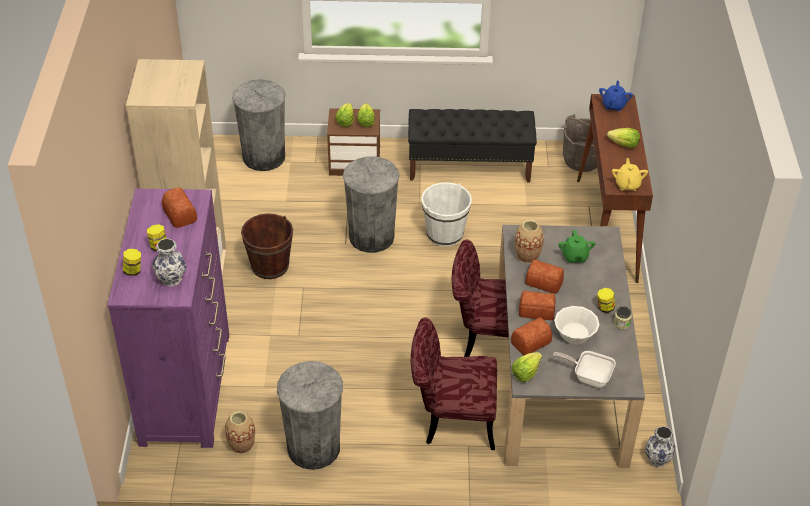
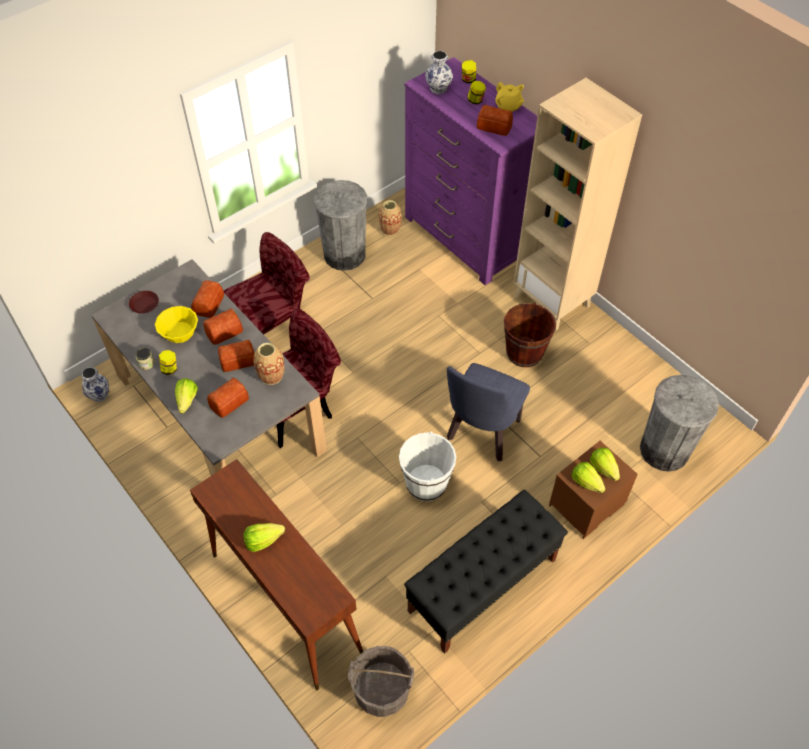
camera: 140 degrees right, 10 degrees up
grey trash can [343,156,400,253] -> blue chair [447,363,530,461]
lettuce [512,352,542,382] -> lettuce moved to [175,378,198,414]
frying pan [553,351,616,387] -> brown plate [129,291,159,313]
white bowl [554,306,600,344] -> yellow bowl [155,306,198,343]
green teapot [558,230,596,263] -> bread [207,378,249,418]
blue teapot [599,81,633,111] -> none
yellow teapot [612,158,648,191] -> yellow teapot moved to [495,82,525,112]

